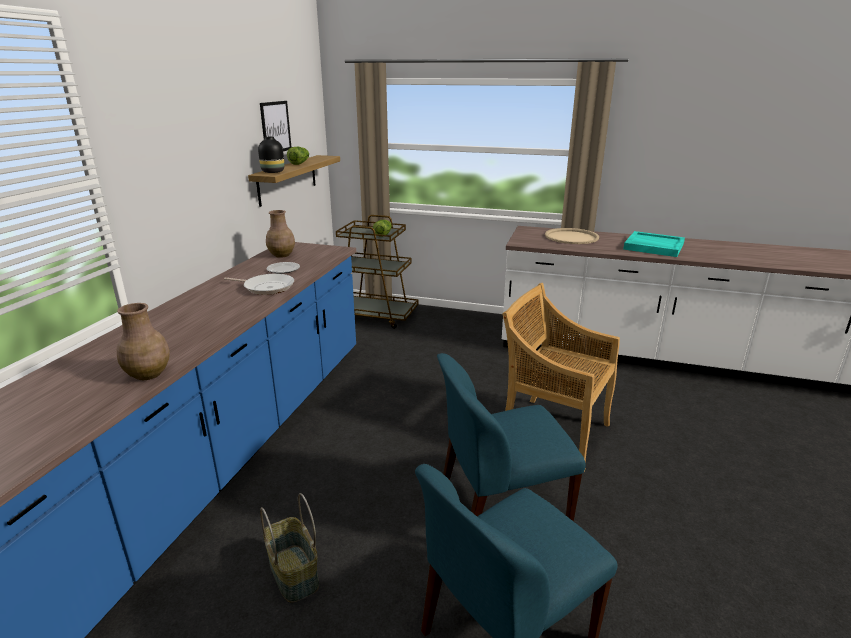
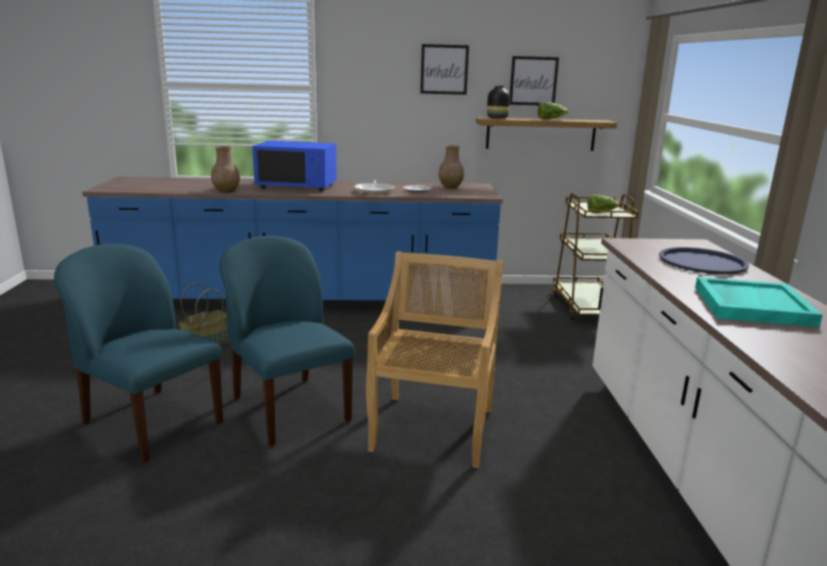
camera: 70 degrees right, 5 degrees down
beige tray [545,228,599,244] -> blue tray [659,247,749,274]
none -> blue microwave [252,141,337,191]
none -> picture [420,44,469,95]

